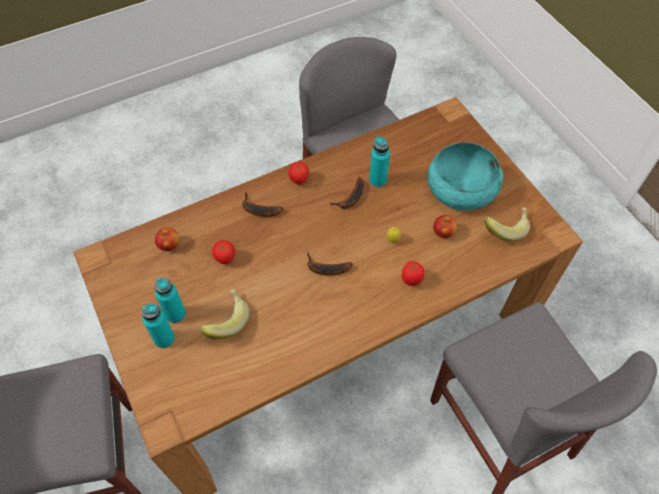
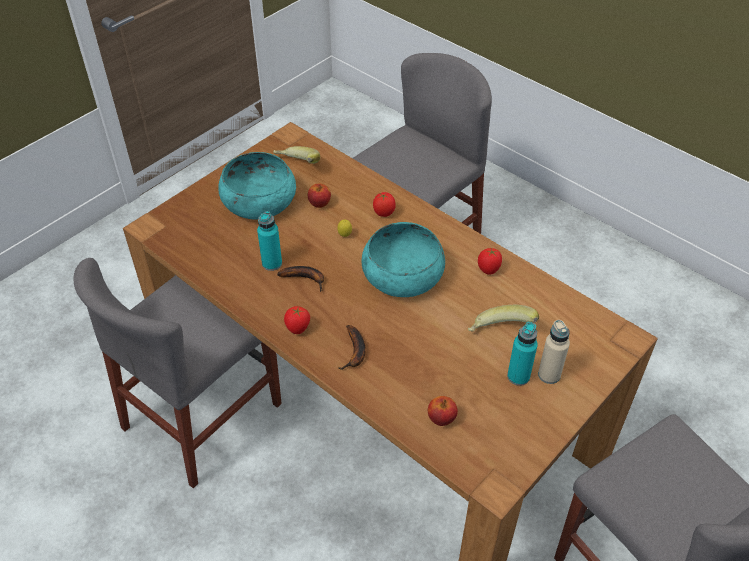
camera: 110 degrees left, 10 degrees down
turquoise bottle [142,303,175,348] -> beige bottle [538,320,570,384]
tomato [213,240,235,264] -> tomato moved to [478,248,502,275]
banana [307,252,353,276] -> turquoise bowl [361,222,445,297]

